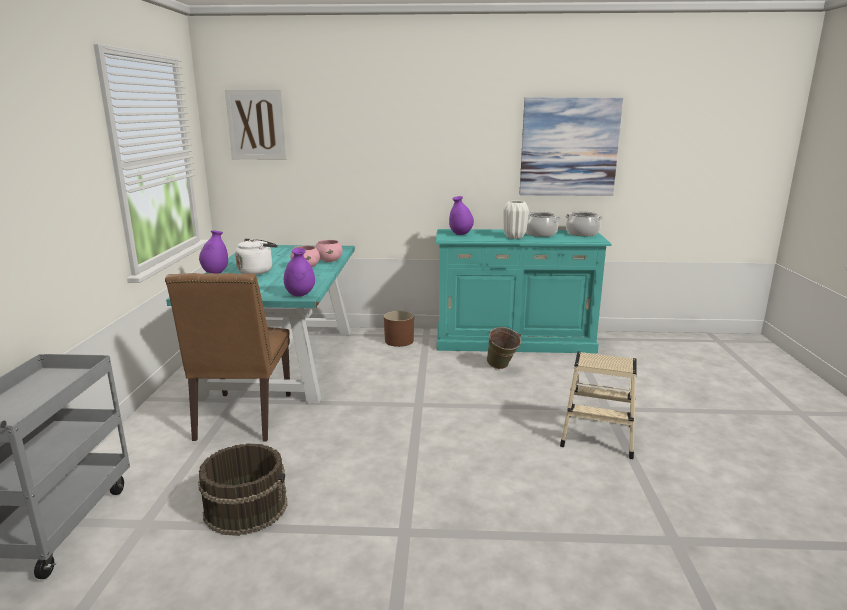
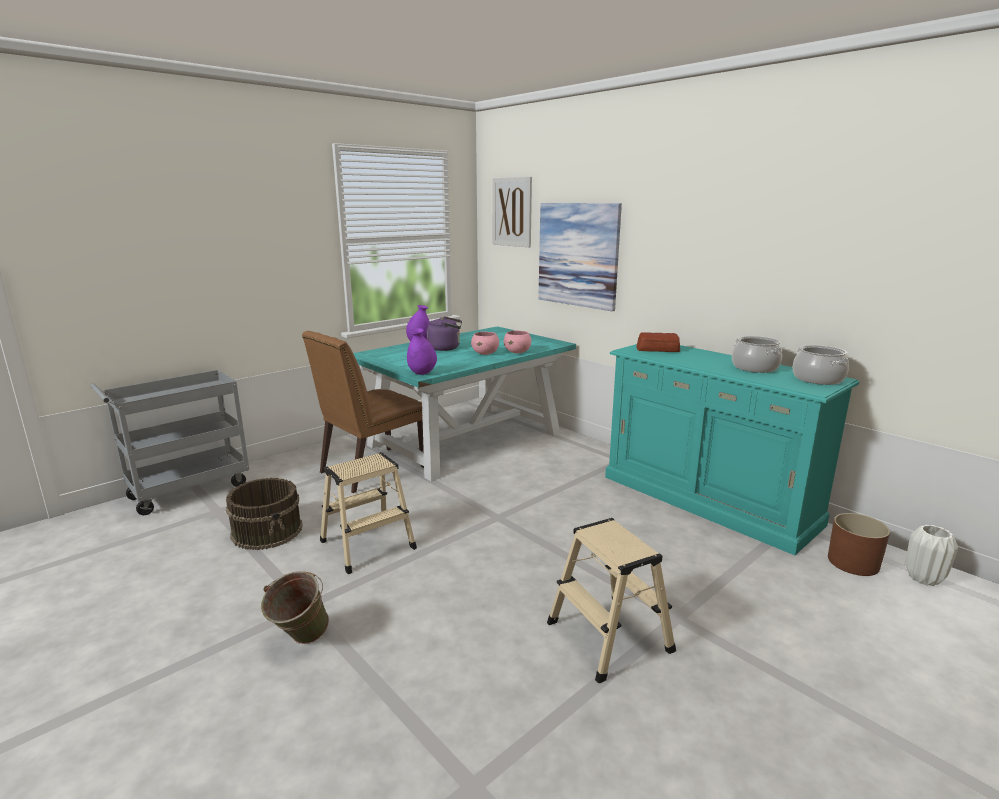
camera: 45 degrees right, 0 degrees up
white kettle [235,238,278,275] -> purple kettle [427,317,462,351]
brown planter [384,311,414,347] -> brown planter moved to [828,513,890,576]
purple vase [449,196,474,235] -> bread [636,332,680,352]
green bucket [487,327,521,369] -> green bucket moved to [261,571,329,644]
white vase [503,201,529,239] -> white vase moved to [906,525,958,586]
picture [520,97,623,196] -> picture moved to [538,203,622,311]
none -> beige step ladder [320,452,417,574]

